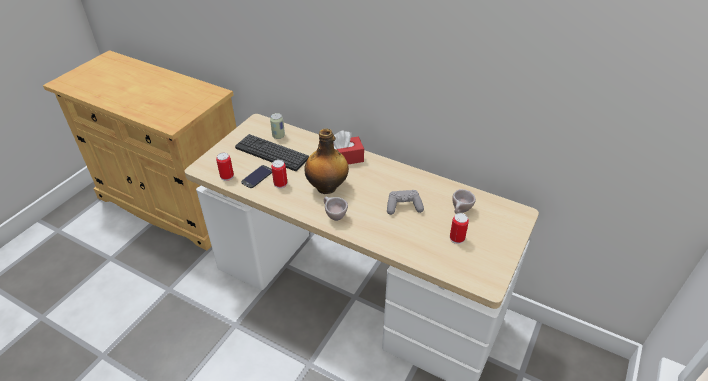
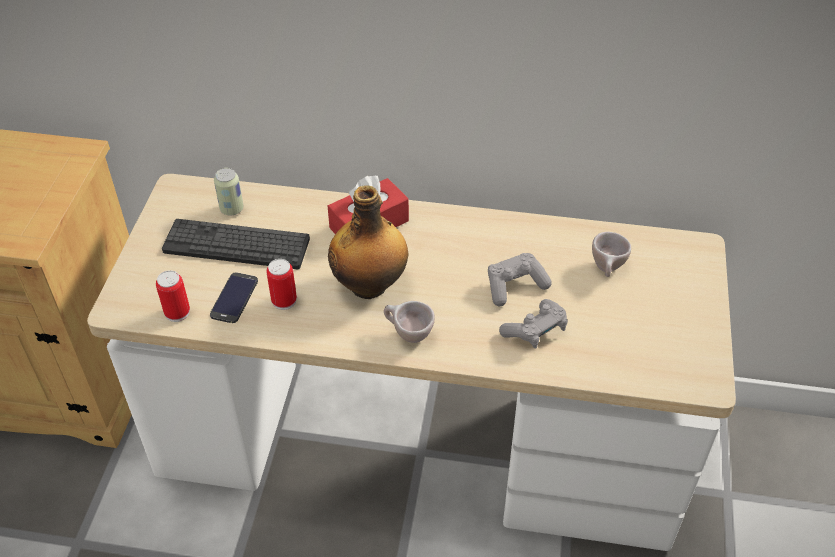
camera: 20 degrees left, 5 degrees up
can [450,213,469,244] -> none
none -> grey game controller [499,299,568,349]

